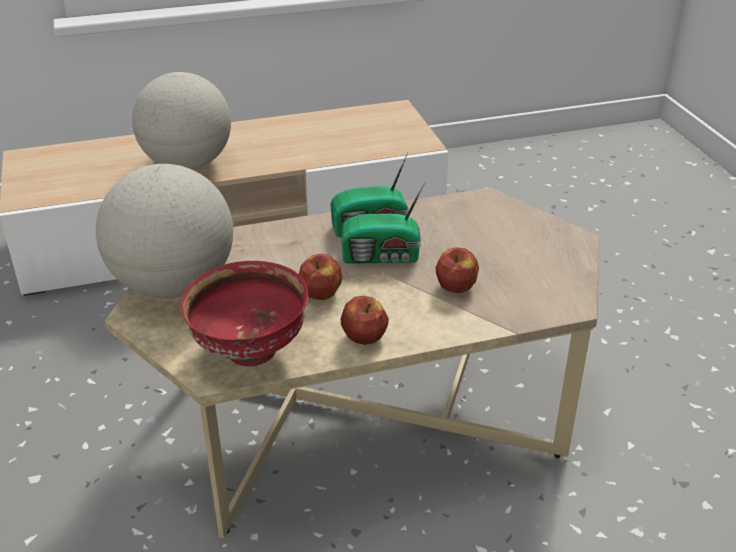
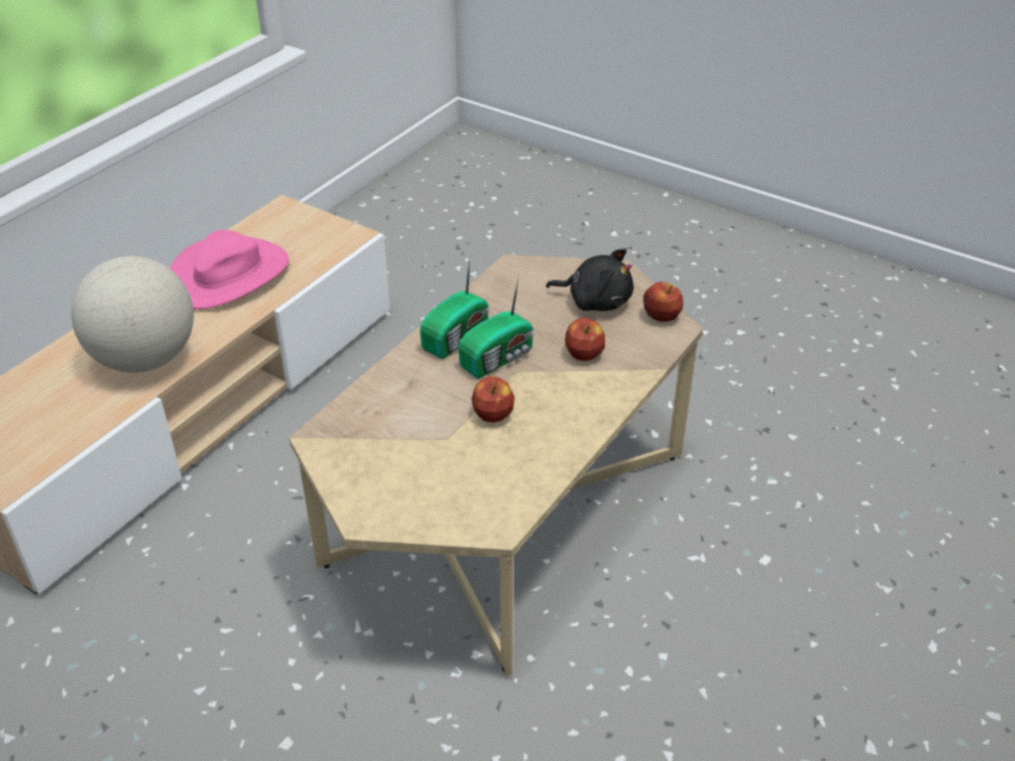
camera: 40 degrees left, 5 degrees up
globe [96,164,233,298] -> none
red bowl [180,261,308,367] -> none
apple [341,296,388,345] -> apple moved to [643,282,683,322]
none -> pink hat [169,230,289,309]
none -> black plush toy [546,249,634,311]

